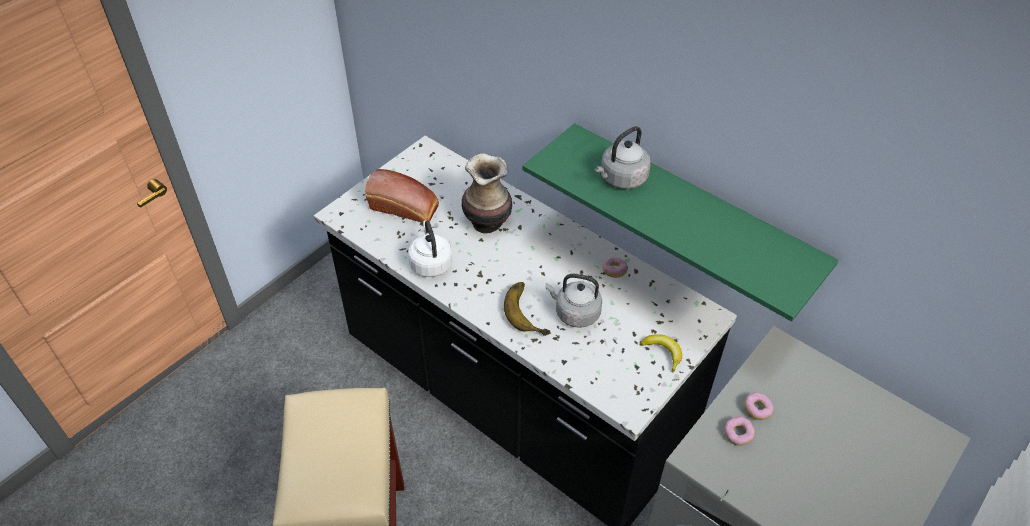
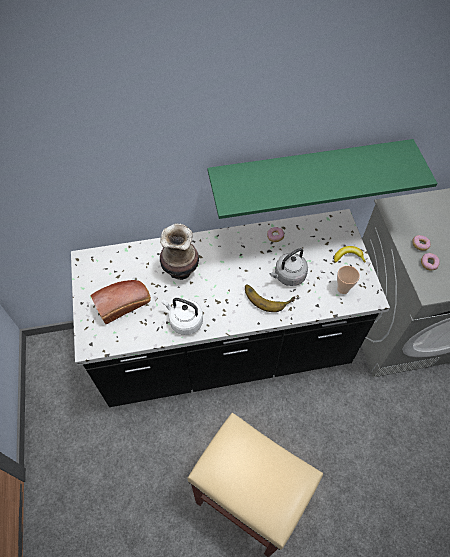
camera: 50 degrees left, 10 degrees up
grey kettle [595,126,651,189] -> none
none -> cup [337,266,360,294]

